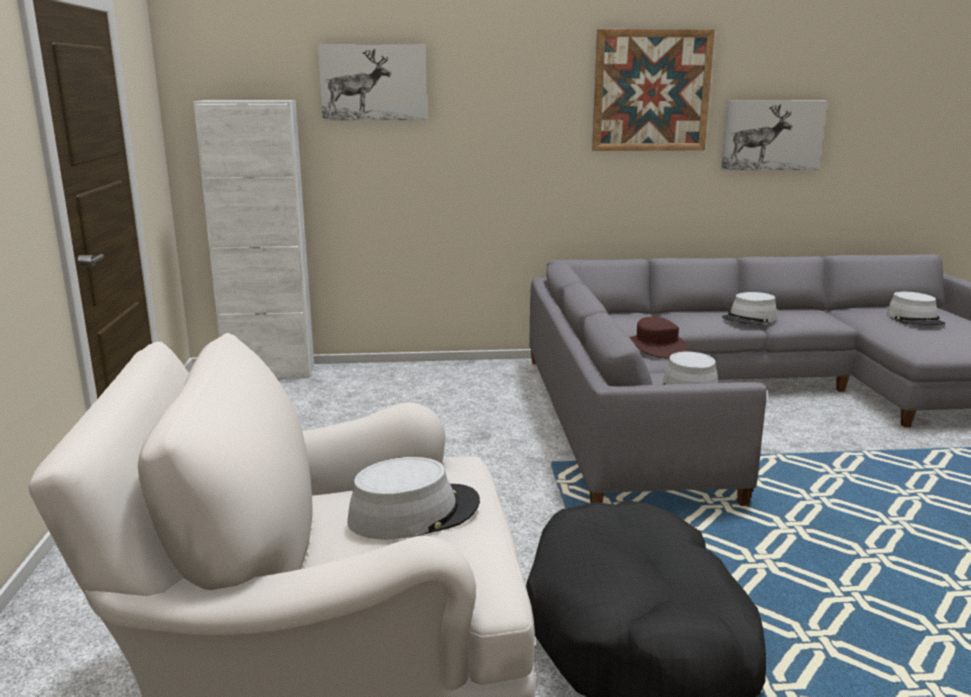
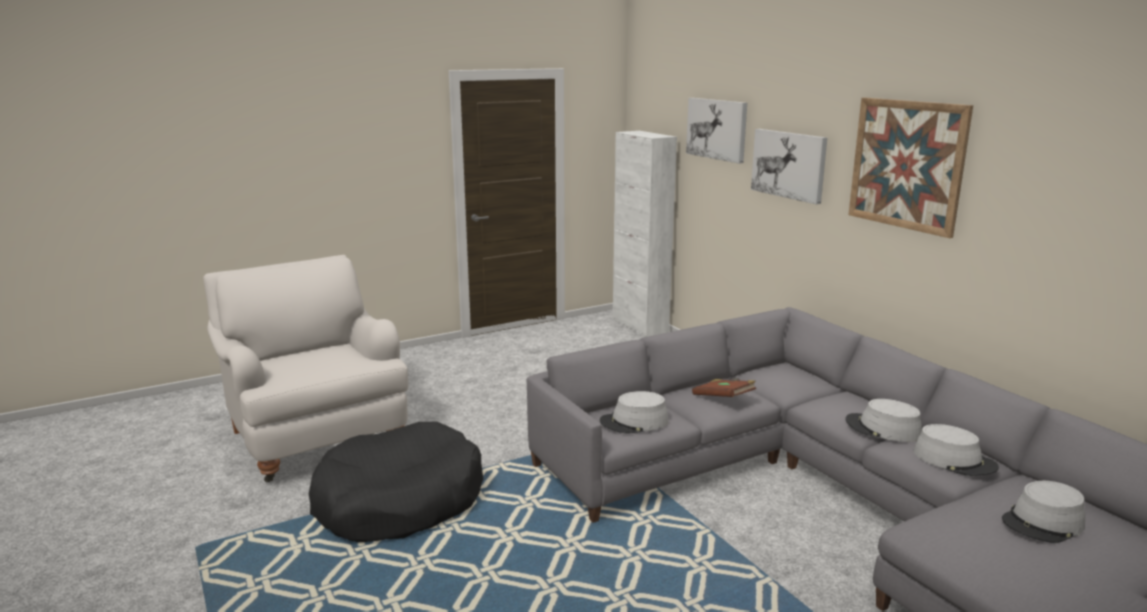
camera: 65 degrees right, 0 degrees up
grey hat [347,457,480,539] -> grey hat moved to [914,424,999,476]
brown hat [629,317,688,358] -> brown book [692,378,756,397]
picture [721,100,827,170] -> picture moved to [751,129,827,205]

